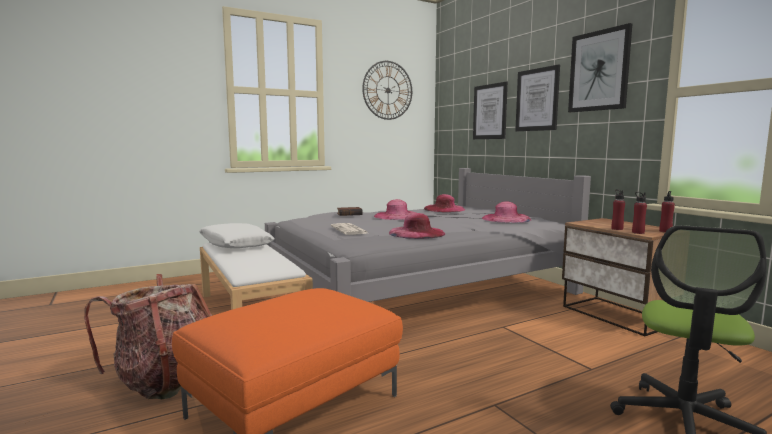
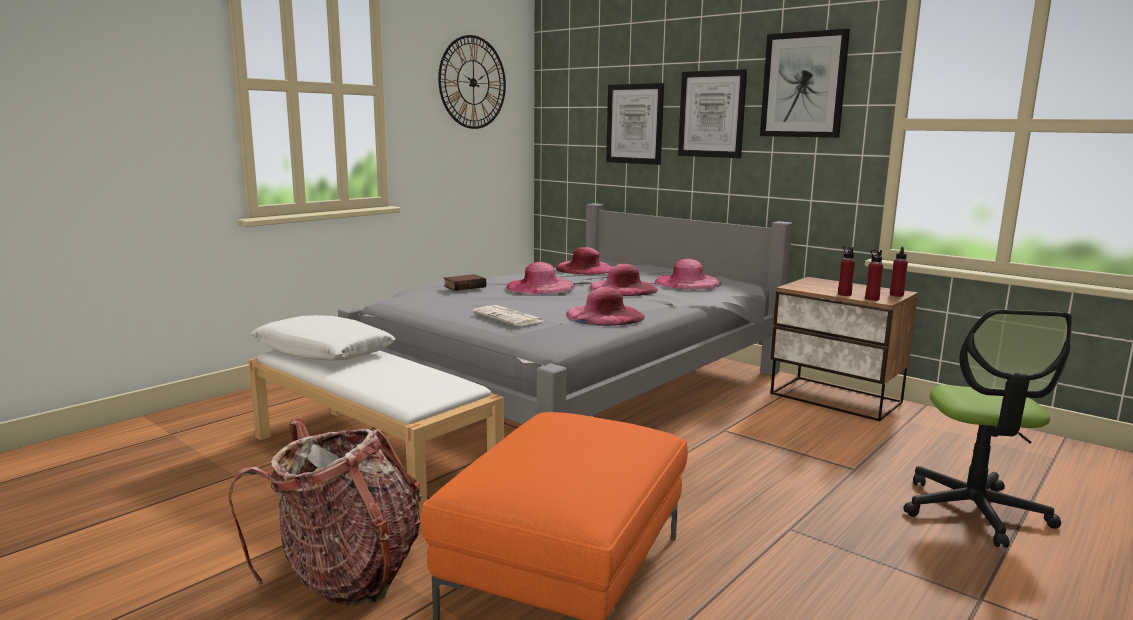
camera: 20 degrees left, 5 degrees up
none -> pink hat [589,264,658,296]

